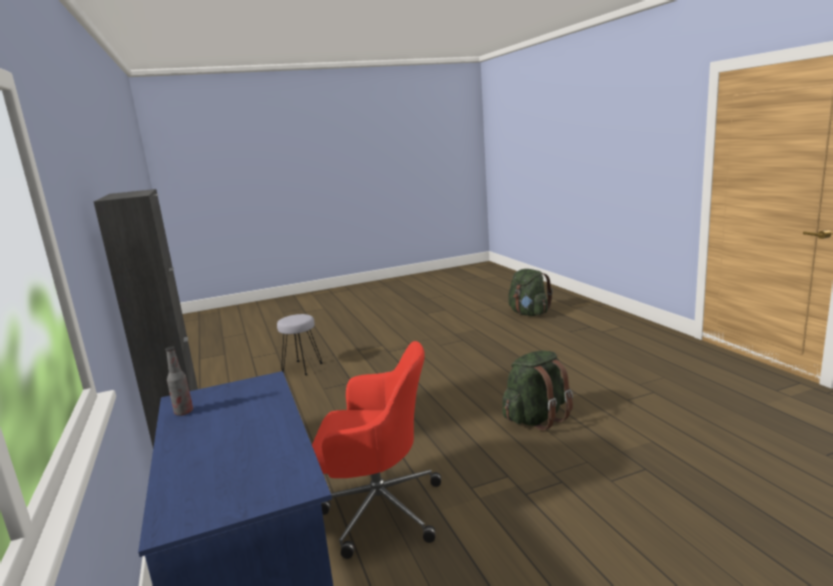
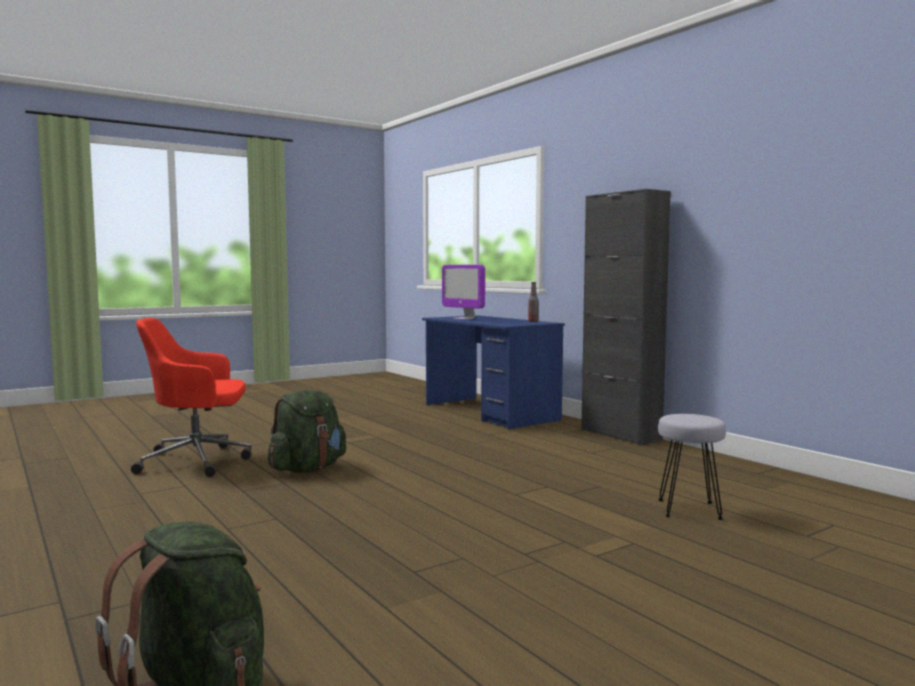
camera: 165 degrees right, 10 degrees down
red office chair [312,341,441,559] -> red office chair moved to [131,318,252,477]
none -> monitor [442,265,485,320]

